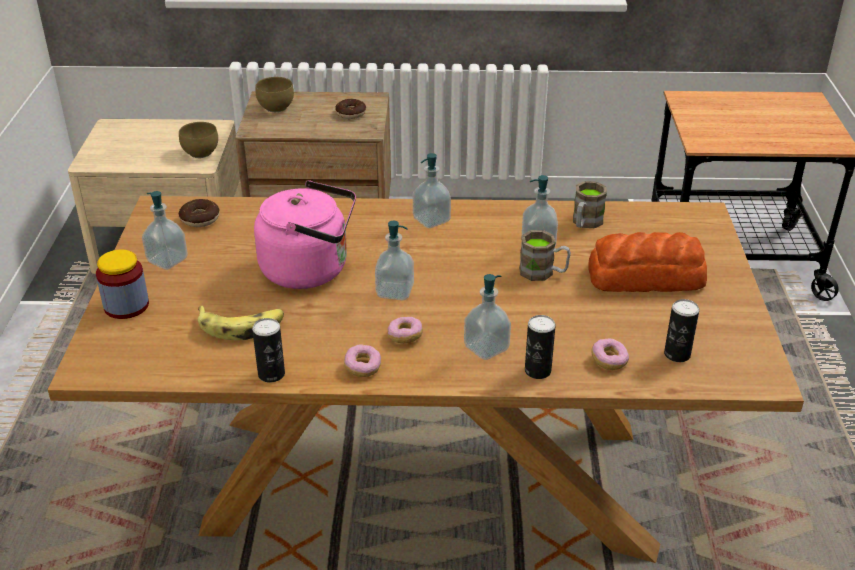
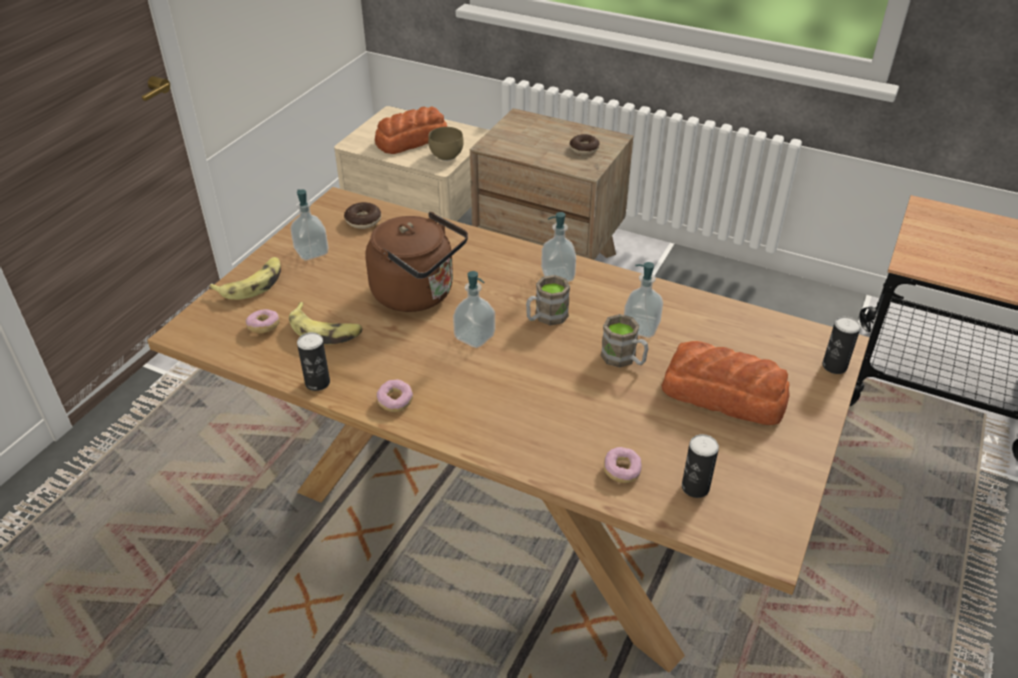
camera: 25 degrees right, 5 degrees up
jar [96,250,149,319] -> banana [209,257,281,300]
pink kettle [254,180,356,289] -> brown kettle [366,212,468,312]
brown bowl [255,77,294,112] -> none
donut [387,317,423,343] -> donut moved to [246,309,280,333]
soap dispenser [464,274,511,360] -> none
can [525,315,555,379] -> can moved to [822,316,861,374]
brown mug [573,181,607,228] -> brown mug moved to [526,275,570,325]
none -> bread [375,107,447,154]

